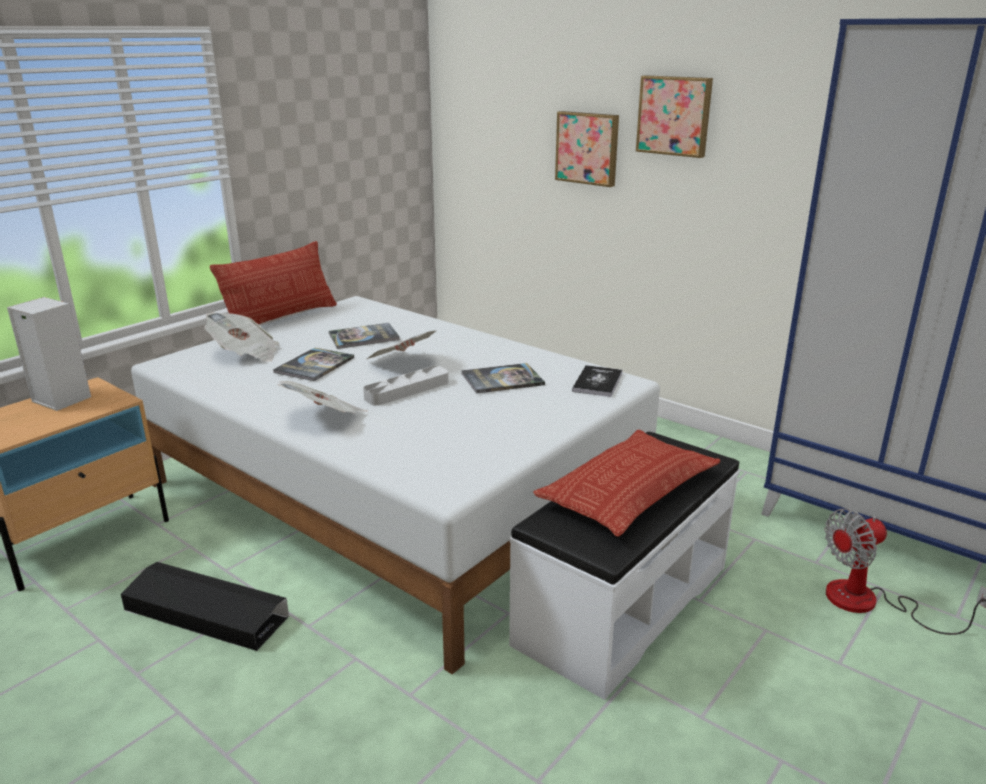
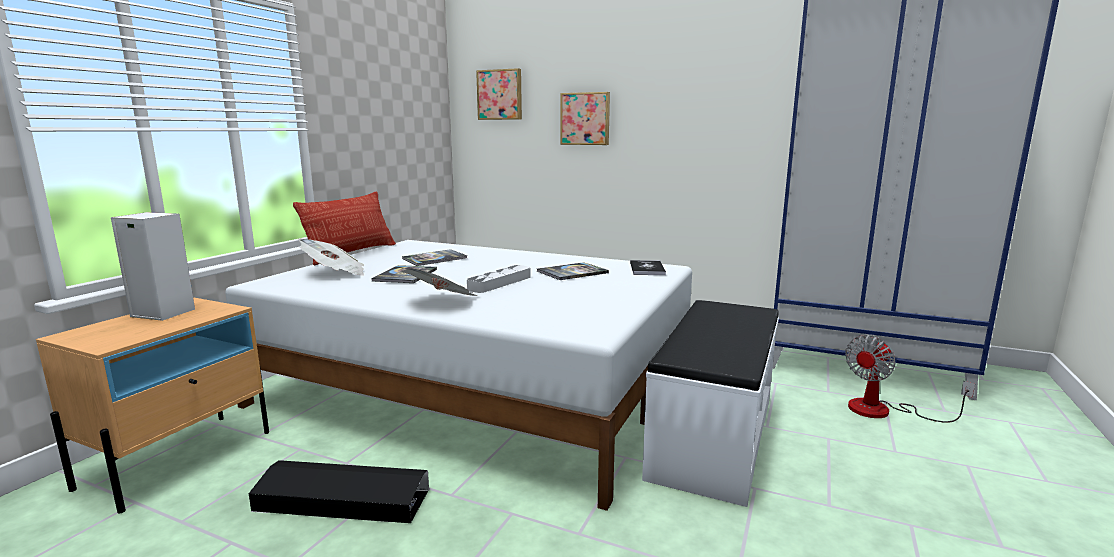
camera: 15 degrees left, 10 degrees down
newspaper [367,331,436,359] -> none
pillow [533,430,720,537] -> none
picture [636,75,713,158] -> picture moved to [476,68,522,120]

